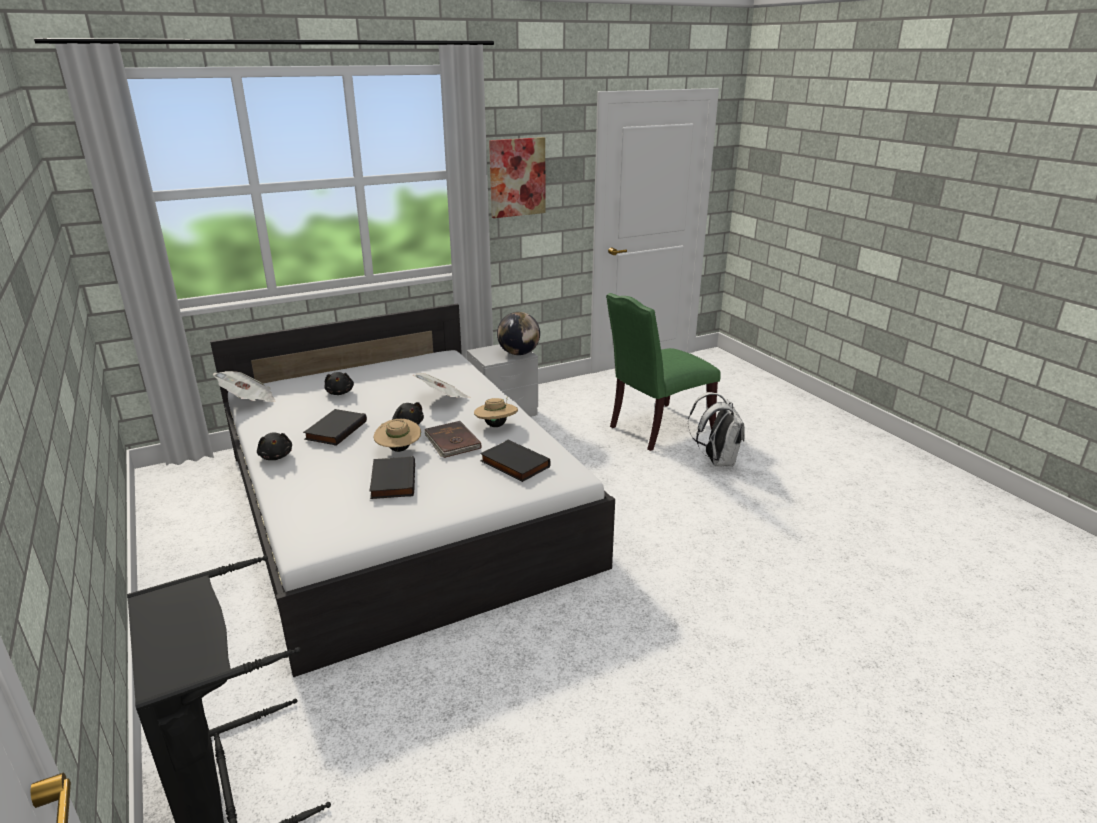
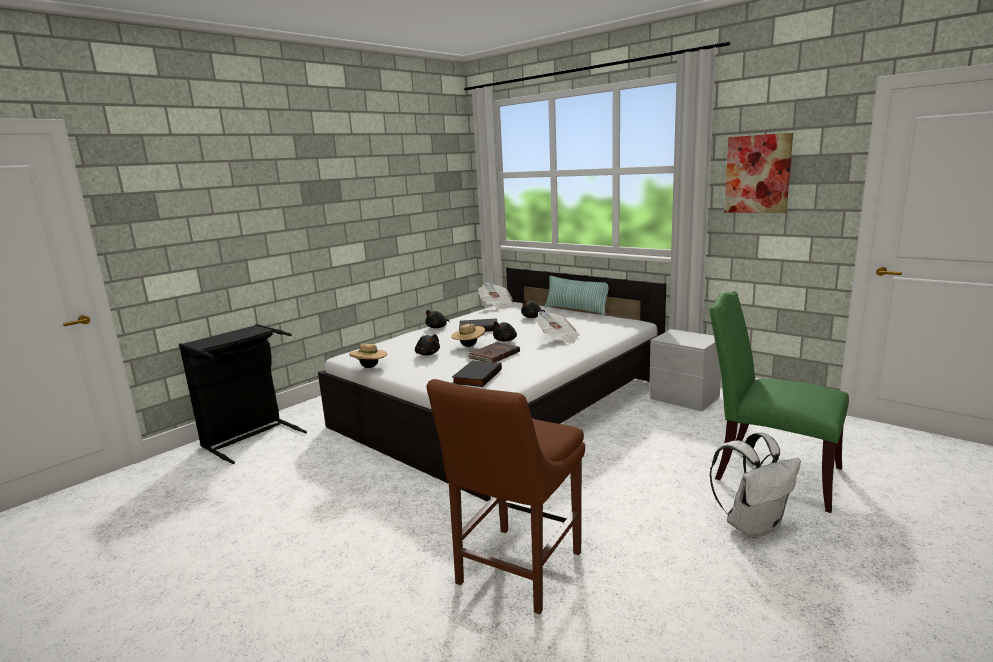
camera: 70 degrees right, 10 degrees down
black book [369,456,415,499] -> black plush toy [415,334,440,356]
beige hat [474,398,518,427] -> beige hat moved to [349,344,387,368]
globe [497,312,540,355] -> none
none -> brown chair [427,379,585,614]
none -> pillow [544,276,609,316]

